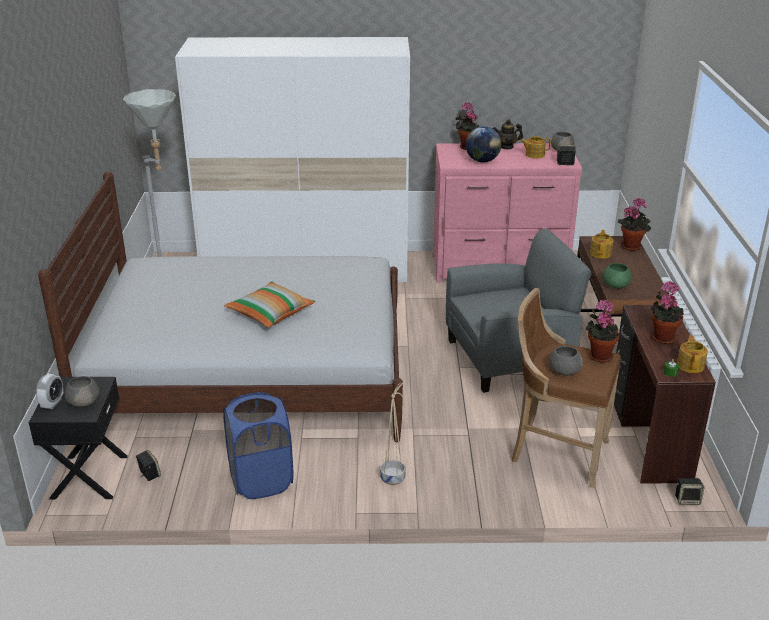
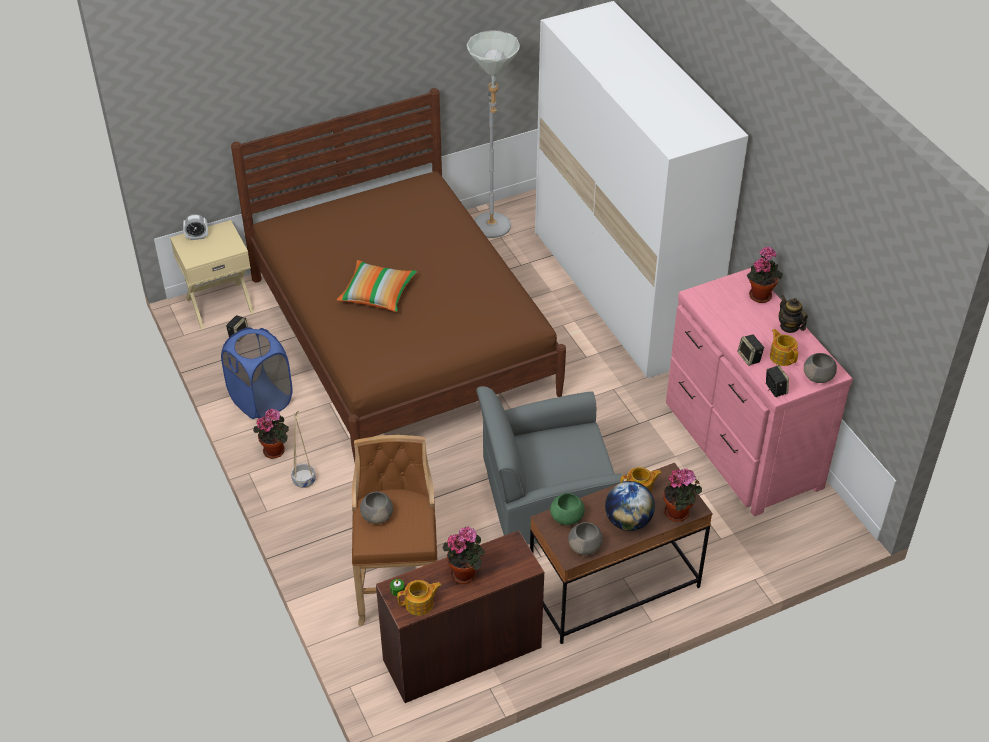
camera: 65 degrees right, 15 degrees up
black nightstand [29,377,128,500] -> beige nightstand [170,220,254,329]
white bed [38,172,403,442] -> brown bed [231,88,566,462]
grey bowl [65,376,99,407] -> grey bowl moved to [568,522,603,555]
grey armchair [446,228,591,393] -> grey armchair turned 120 degrees clockwise [476,386,624,545]
globe [466,126,501,163] -> globe moved to [605,481,655,531]
potted plant [586,300,619,363] -> potted plant moved to [253,409,289,459]
speaker [675,478,704,505] -> speaker moved to [738,334,764,366]

